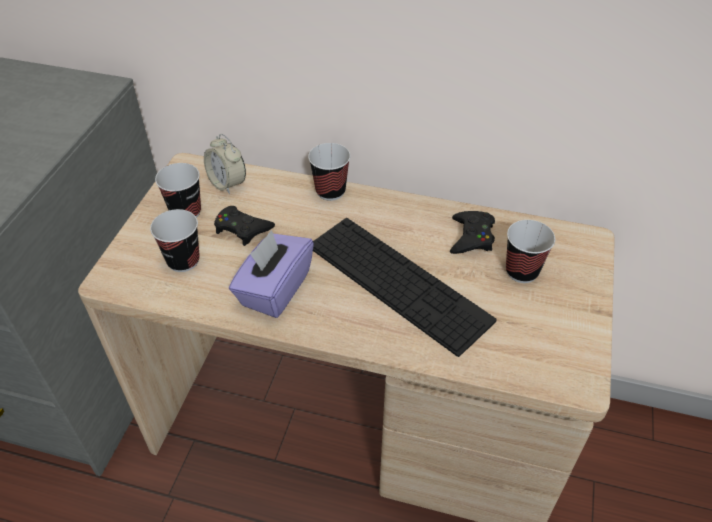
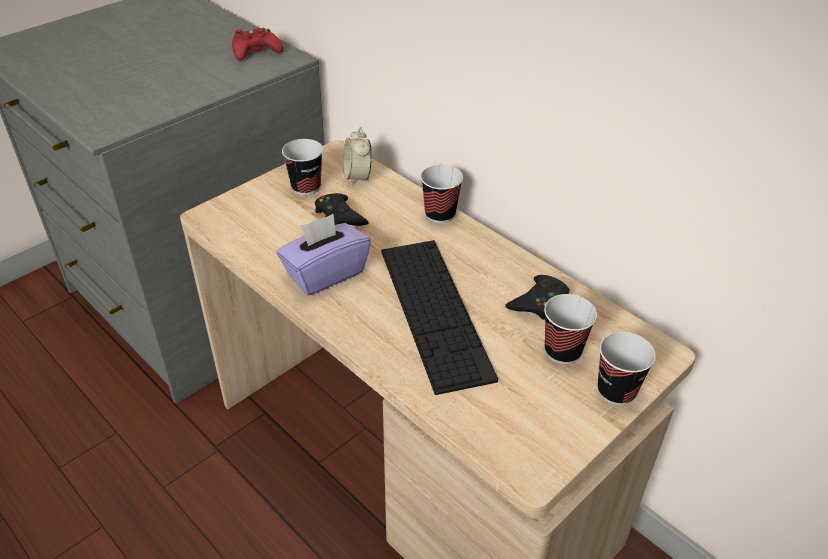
camera: 30 degrees right, 5 degrees down
cup [150,209,200,272] -> cup moved to [598,332,656,405]
none -> red game controller [232,27,283,60]

